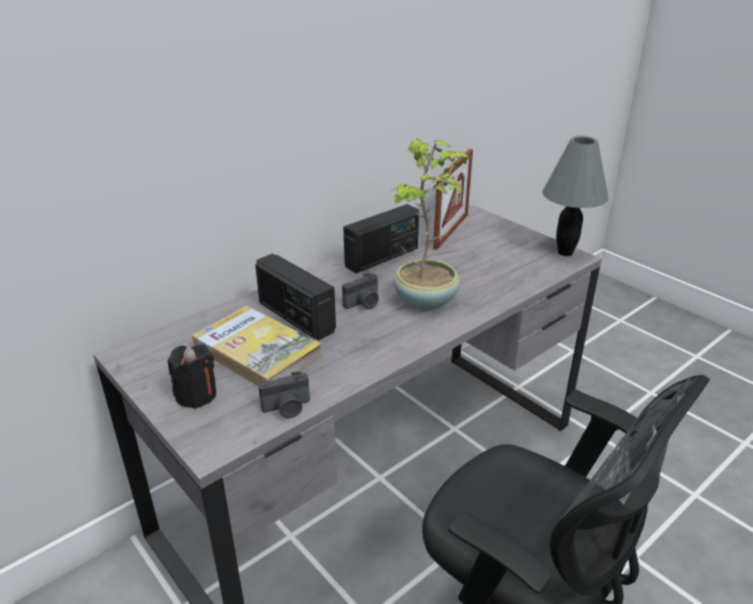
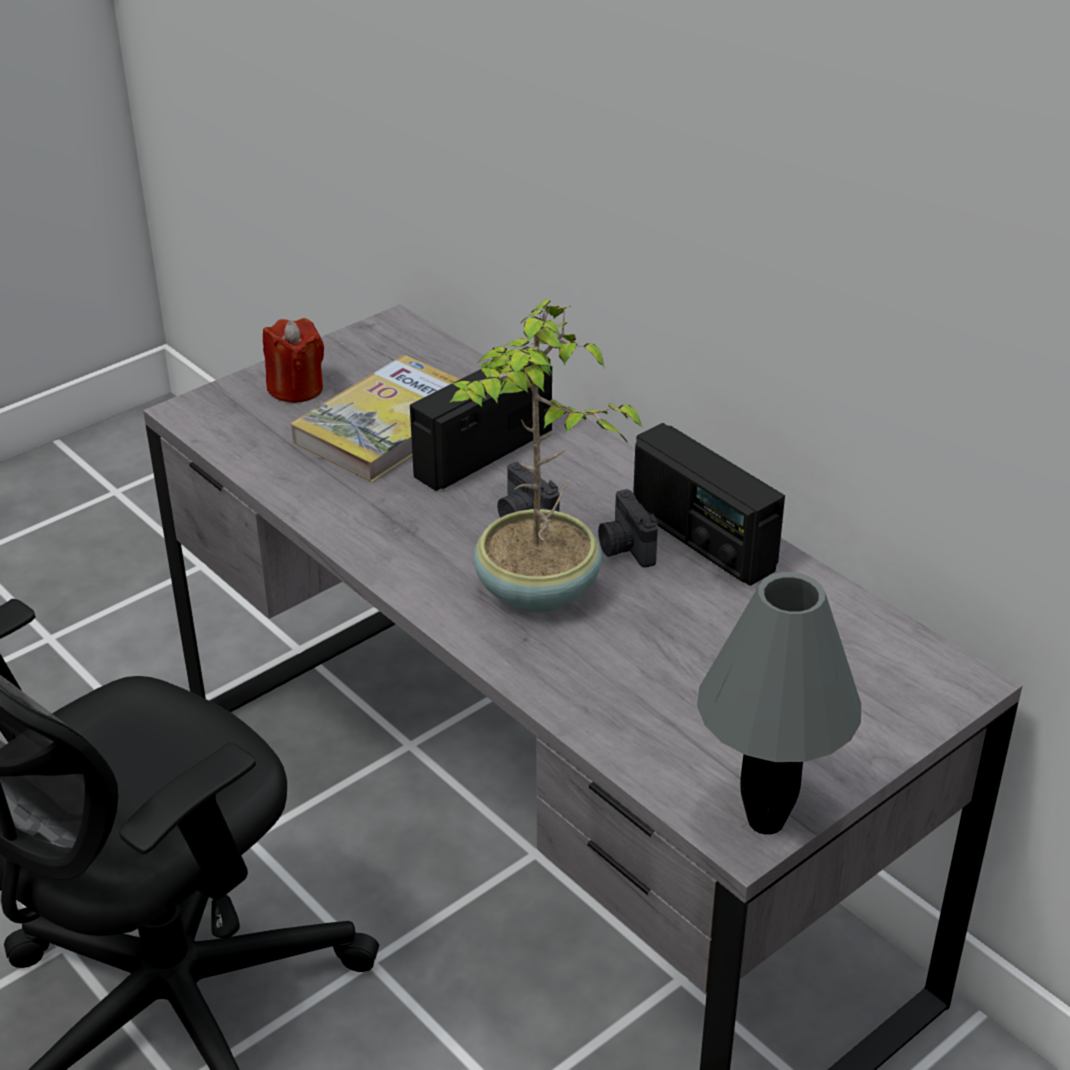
camera: 90 degrees right, 5 degrees up
black candle [168,344,216,409] -> red candle [263,318,324,403]
camera [258,371,310,418] -> camera moved to [598,489,658,568]
picture frame [433,149,473,250] -> none

